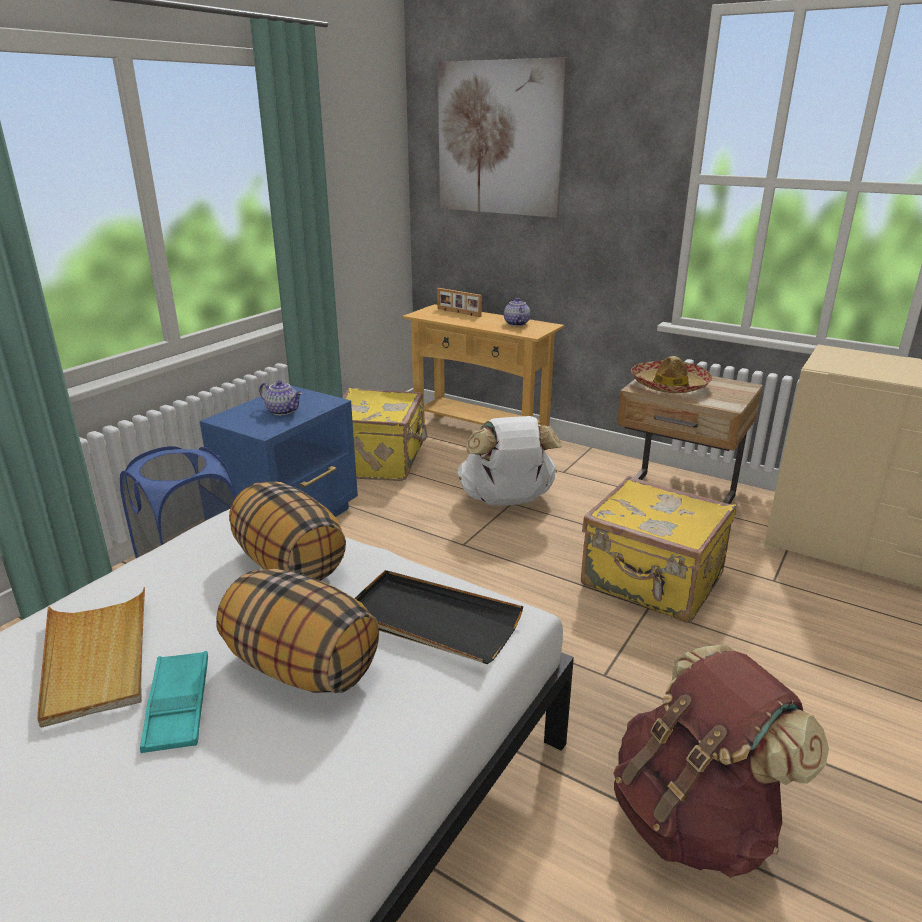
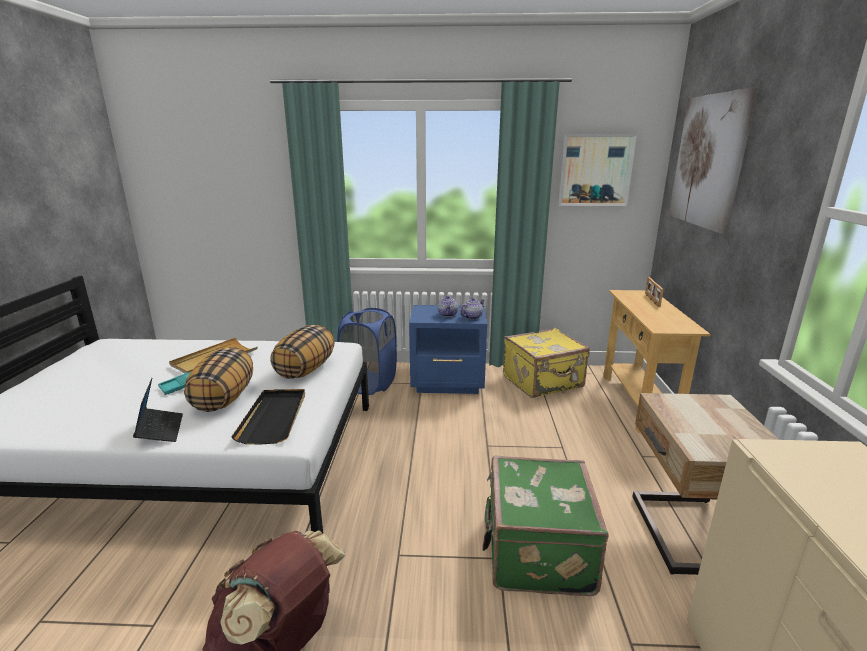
camera: 60 degrees right, 5 degrees down
white backpack [458,416,562,506] -> none
teapot [504,298,530,326] -> teapot moved to [460,298,485,319]
yellow suitcase [581,476,736,623] -> green suitcase [482,456,609,596]
hat [631,356,712,393] -> none
none -> laptop [133,378,183,442]
none -> picture [558,134,637,206]

